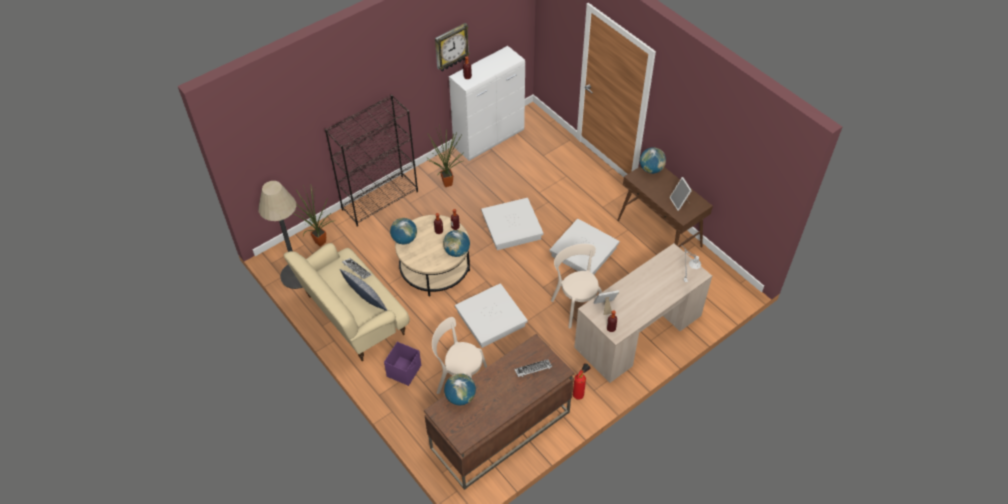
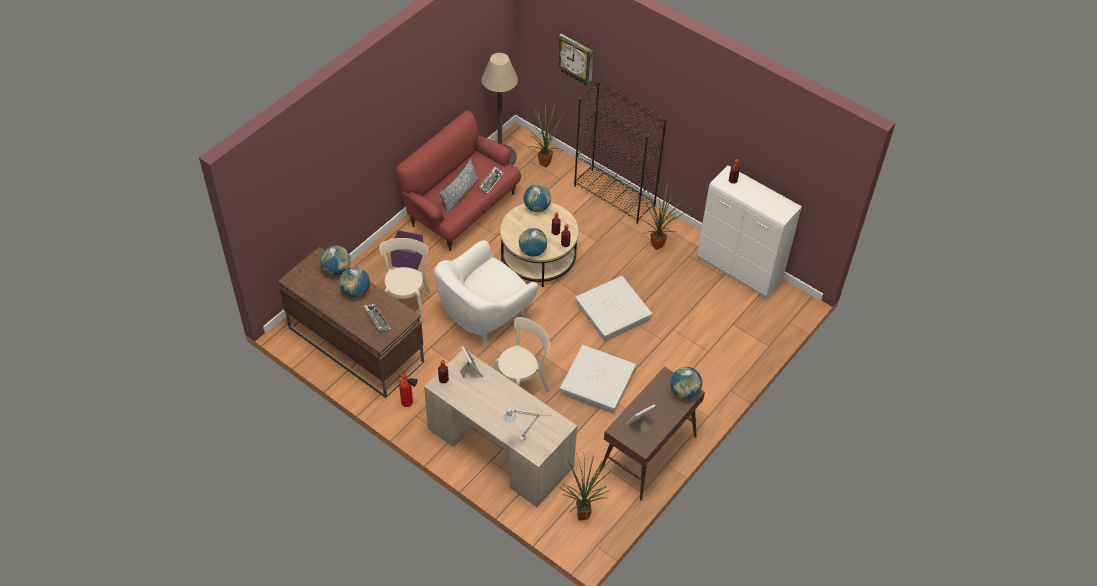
camera: 75 degrees right, 0 degrees up
beige sofa [284,243,410,361] -> red sofa [396,111,521,251]
wall clock [435,23,470,72] -> wall clock moved to [557,34,594,85]
white storage box [455,283,528,348] -> white armchair [434,240,538,345]
none -> globe [339,267,370,297]
none -> potted plant [560,453,612,520]

